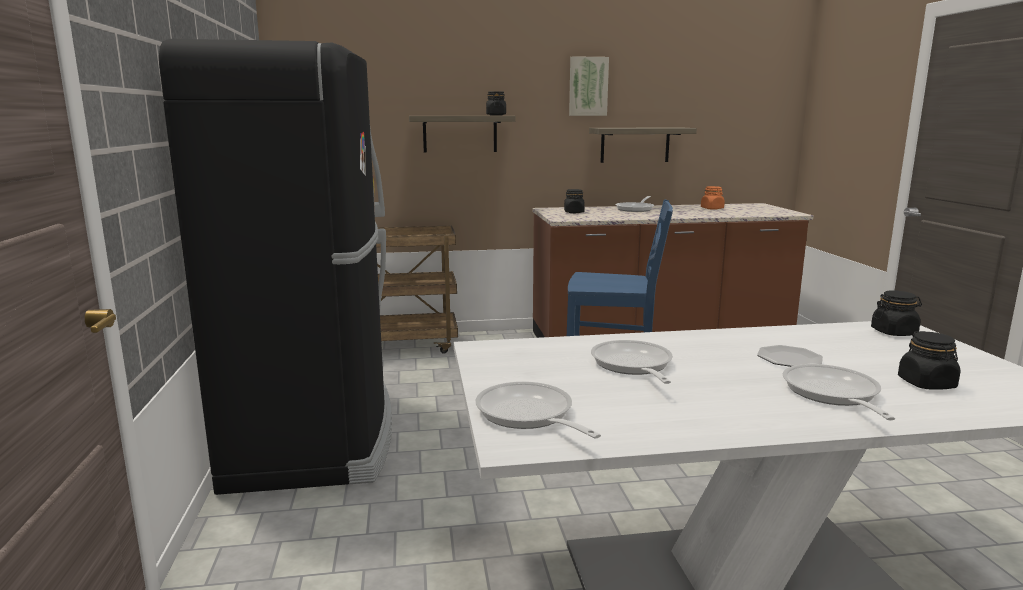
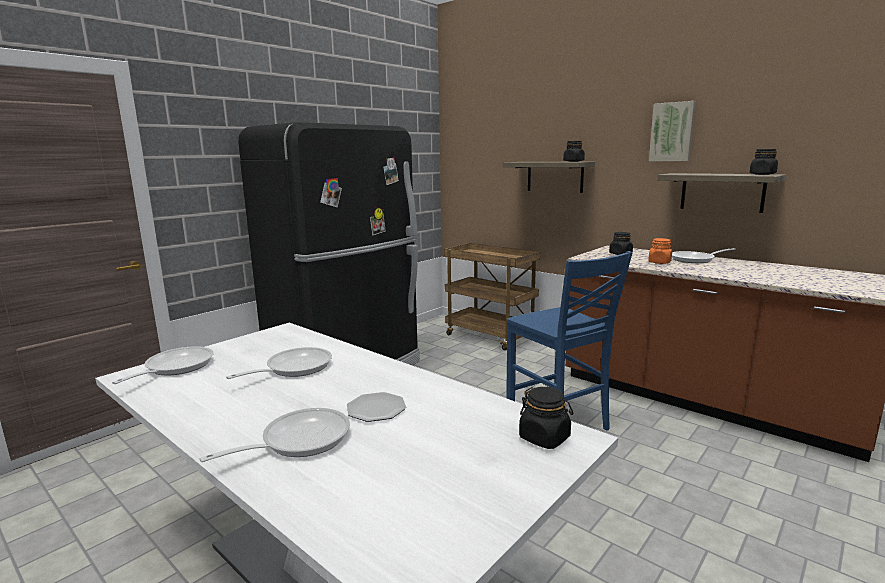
camera: 50 degrees right, 0 degrees up
orange jar [701,186,725,210] -> orange jar moved to [648,238,672,264]
black jar [898,331,960,390] -> black jar moved to [750,149,778,175]

